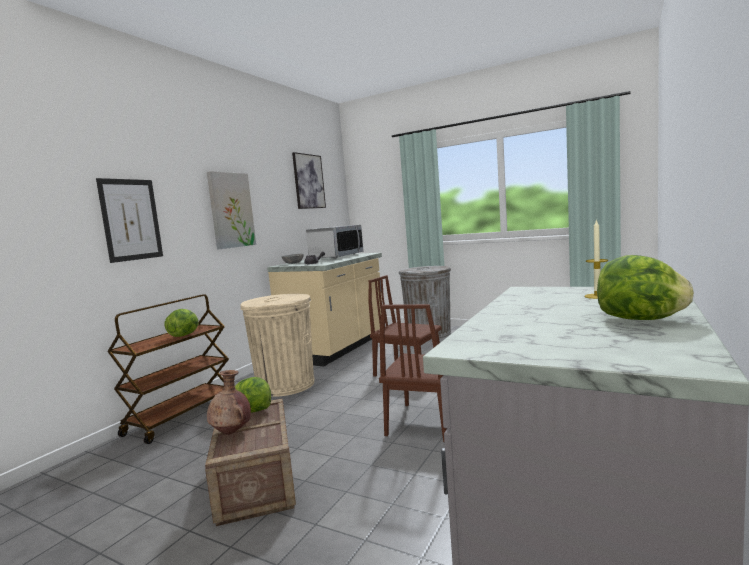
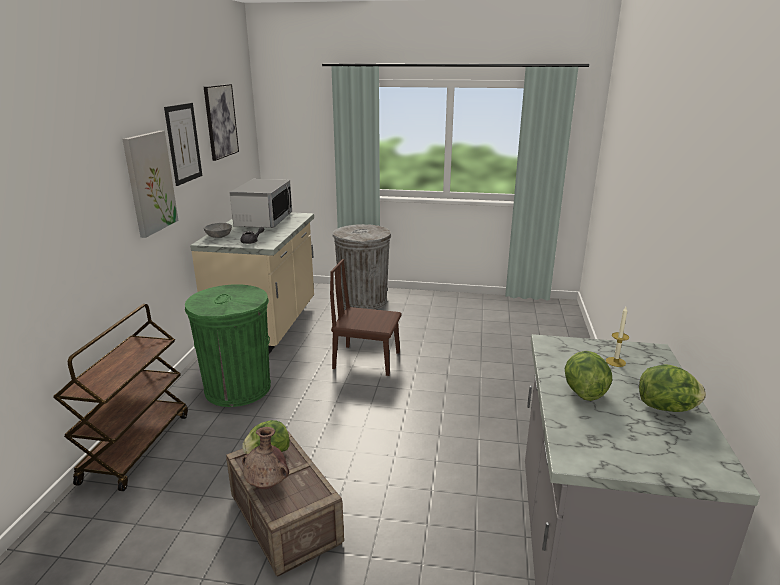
camera: 20 degrees left, 15 degrees up
picture [96,178,163,263] -> picture moved to [164,103,202,186]
lettuce [164,309,199,337] -> lettuce moved to [565,351,612,401]
beige trash can [240,294,314,397] -> green trash can [185,284,271,407]
brown chair [379,304,447,442] -> none

